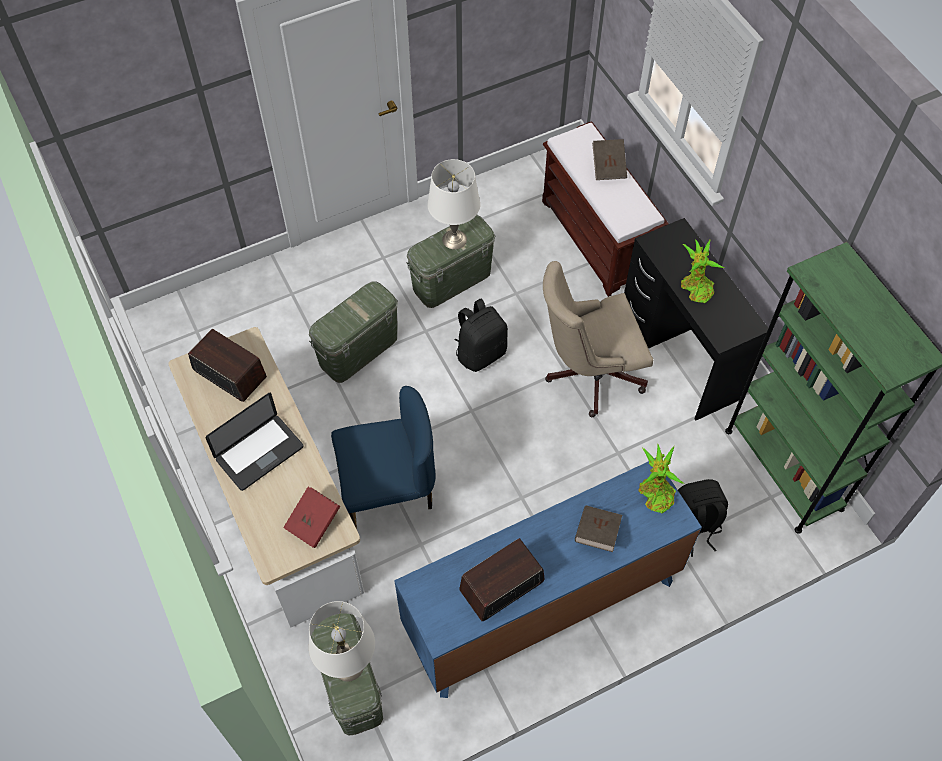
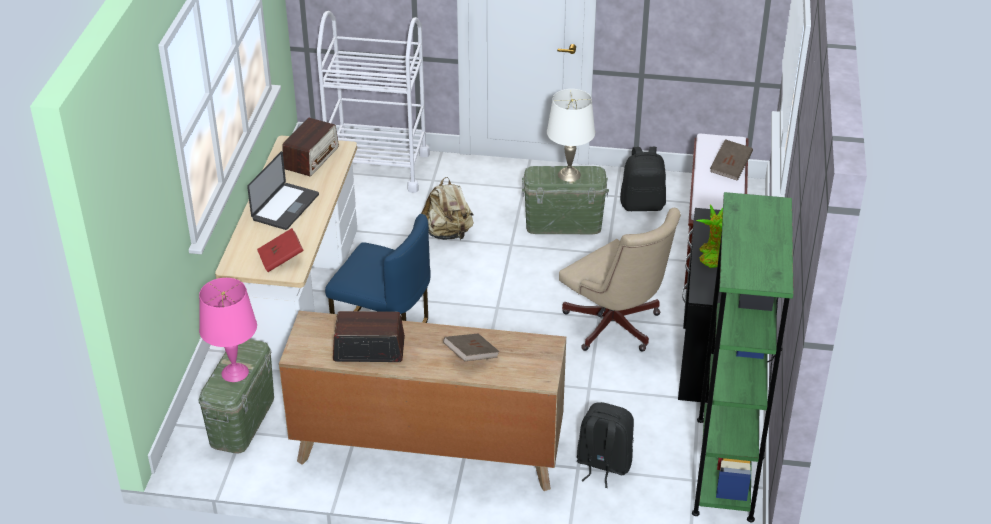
camera: 35 degrees right, 20 degrees down
radio [188,329,267,402] -> radio turned 45 degrees clockwise [282,118,339,177]
laptop [205,393,304,491] -> laptop turned 60 degrees counterclockwise [247,151,319,230]
green storage box [309,281,398,383] -> beige backpack [421,177,474,240]
white table lamp [309,601,375,682] -> pink table lamp [199,278,257,382]
blue dresser [394,458,702,698] -> brown dresser [279,311,566,491]
black backpack [455,298,508,372] -> black backpack moved to [620,147,666,211]
beige office chair [543,261,653,417] -> beige office chair turned 150 degrees counterclockwise [559,208,681,352]
potted plant [639,444,685,513] -> none
none -> white cart [317,11,430,193]

